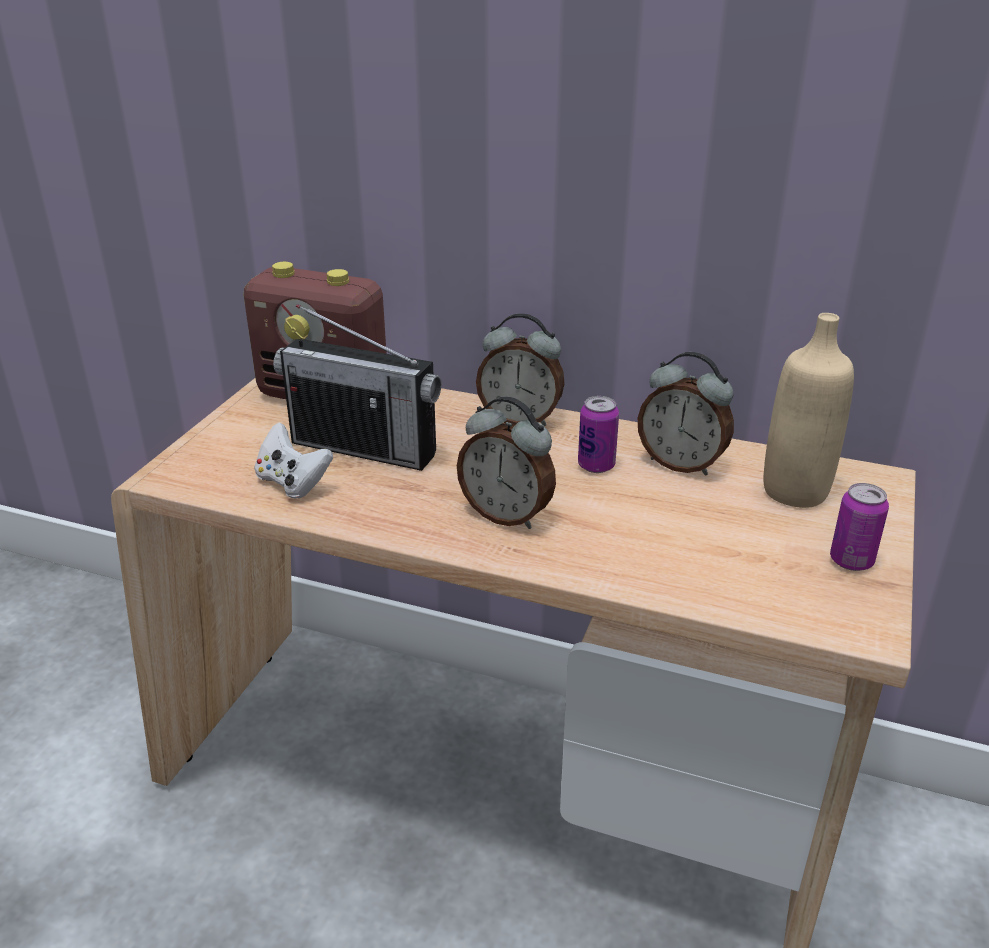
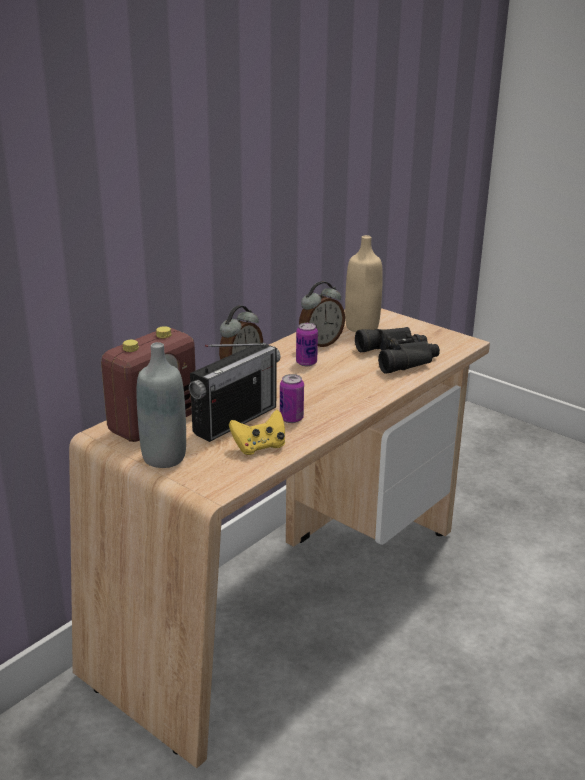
camera: 70 degrees left, 5 degrees down
white game controller [255,422,333,498] -> yellow game controller [229,410,285,455]
alarm clock [457,396,556,529] -> none
can [830,483,889,571] -> can moved to [280,374,304,423]
none -> grey bottle [136,342,186,468]
none -> black binoculars [355,327,440,374]

